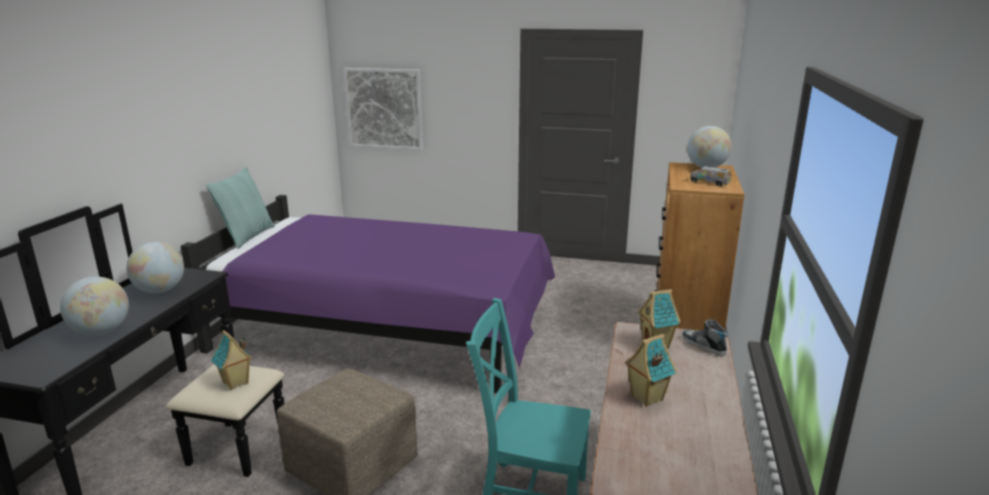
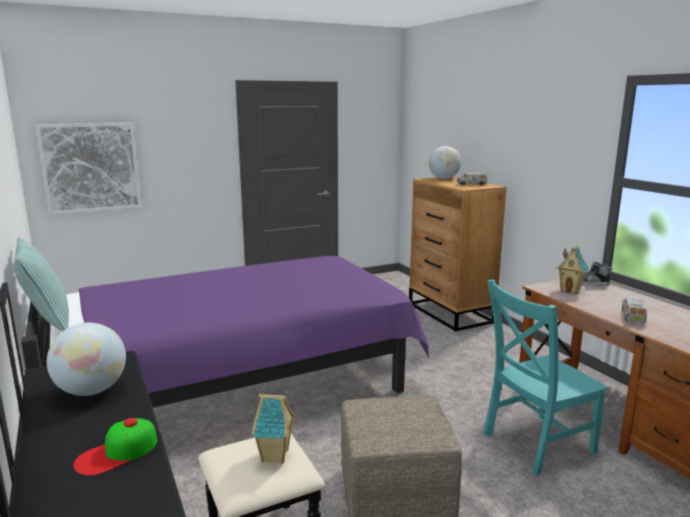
camera: 40 degrees left, 5 degrees down
globe [60,276,129,336] -> cap [73,418,157,476]
toy house [624,334,677,407] -> toy truck [622,297,647,323]

